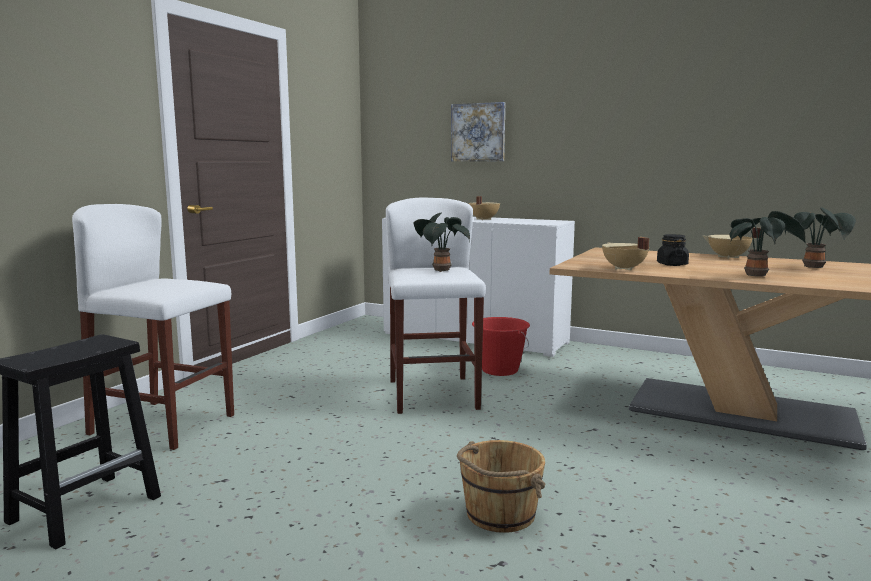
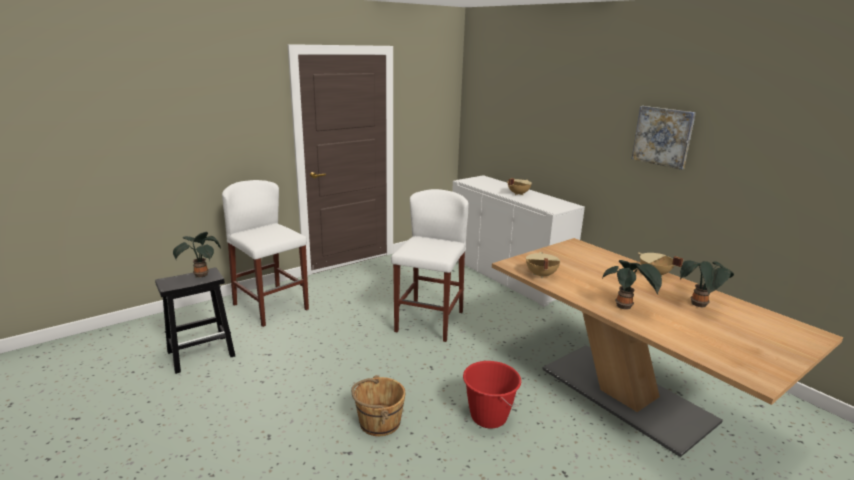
camera: 25 degrees right, 10 degrees up
potted plant [413,213,470,272] -> potted plant moved to [173,232,221,278]
picture [451,102,505,161] -> picture moved to [632,106,696,170]
red bucket [472,317,530,376] -> red bucket moved to [463,361,521,429]
black jar [657,234,689,266] -> none

